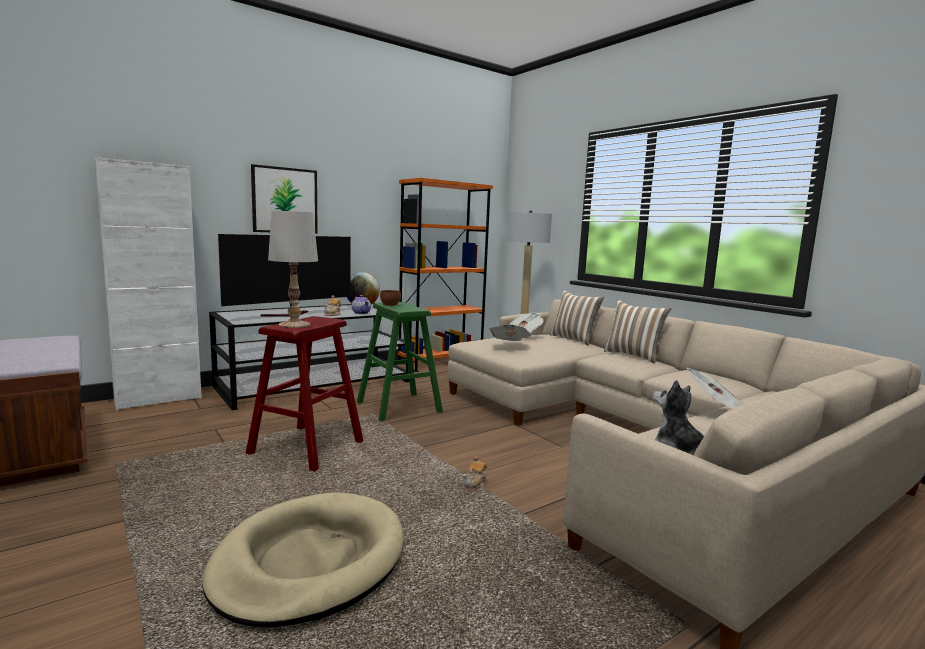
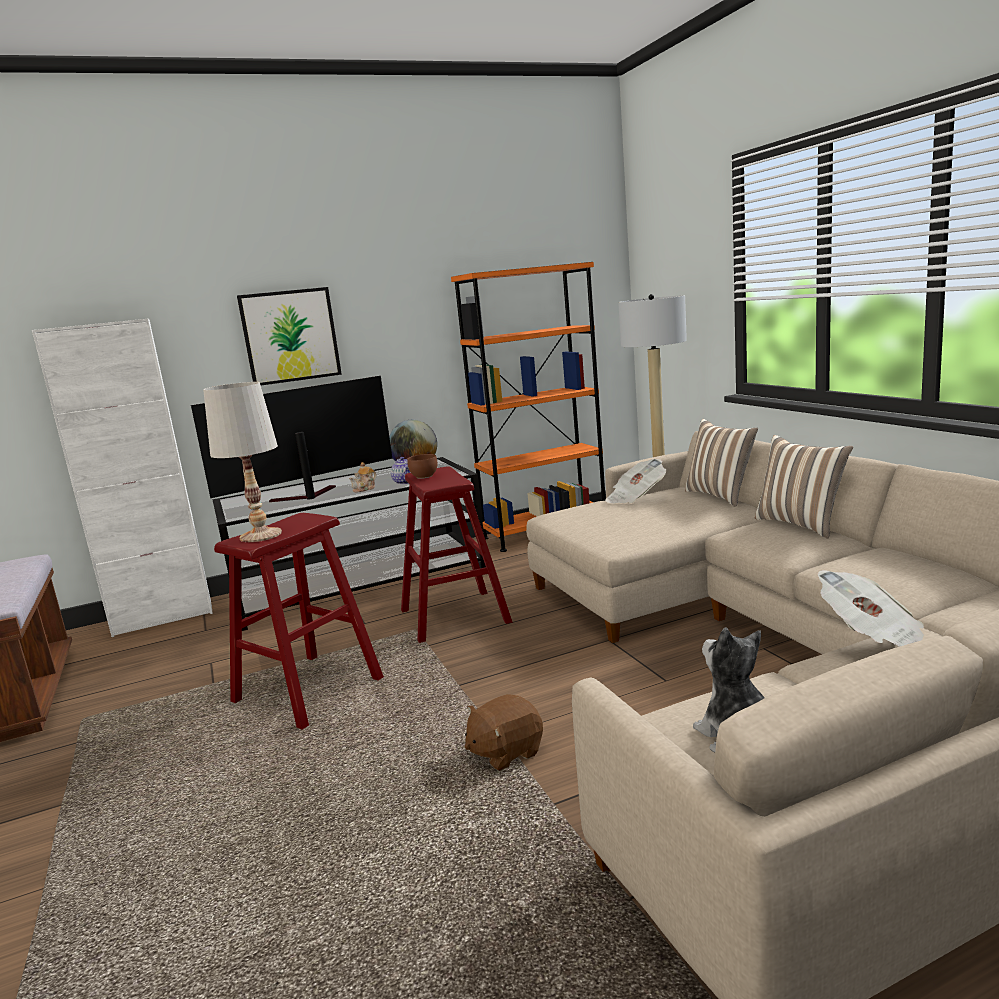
camera: 15 degrees right, 5 degrees up
beige dog bed [202,492,404,628] -> none
green stool [357,302,443,422] -> red stool [401,466,512,643]
teapot [462,456,487,490] -> brown plush toy [465,694,543,771]
newspaper [489,325,531,341] -> none

